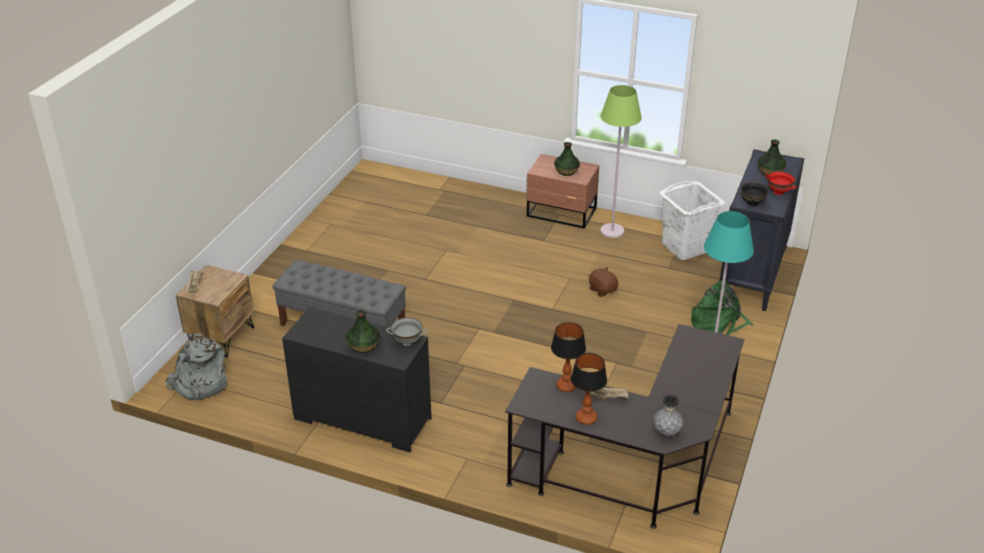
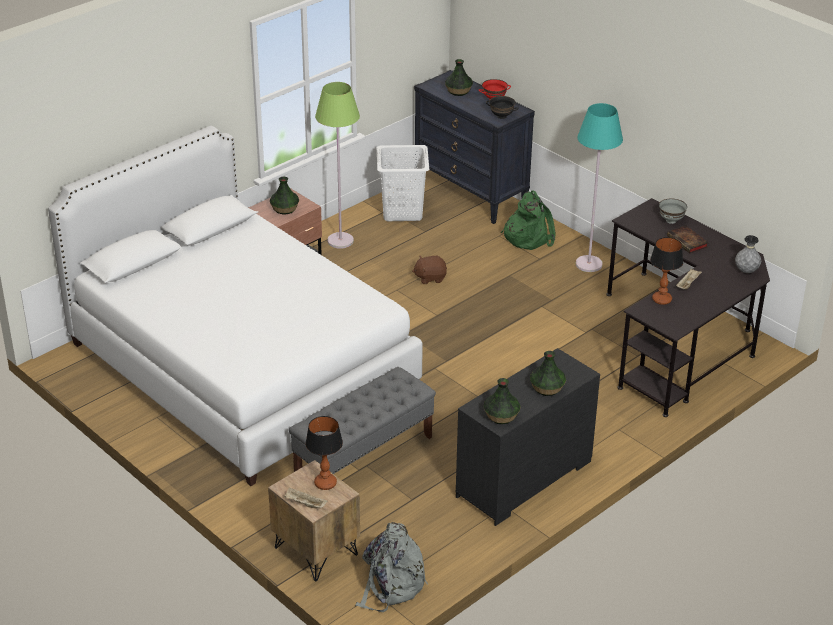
camera: 65 degrees left, 0 degrees up
grey bowl [386,317,427,346] -> grey bowl moved to [659,198,687,224]
table lamp [571,353,607,425] -> table lamp moved to [305,416,343,490]
none -> white bed [48,126,423,486]
none -> vase [483,378,521,424]
none -> book [667,225,709,253]

